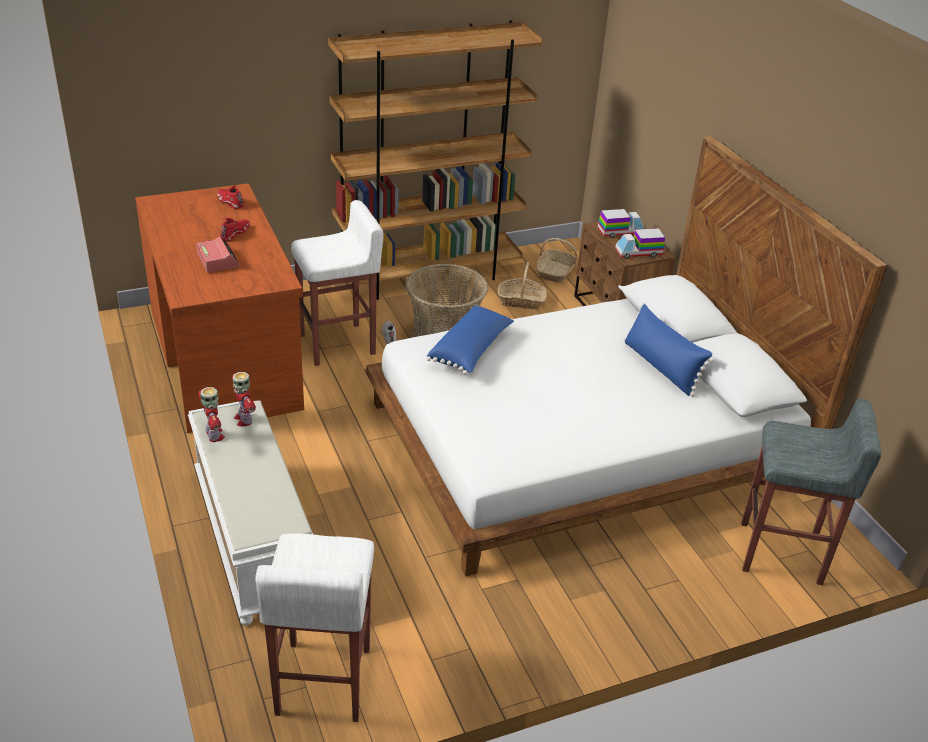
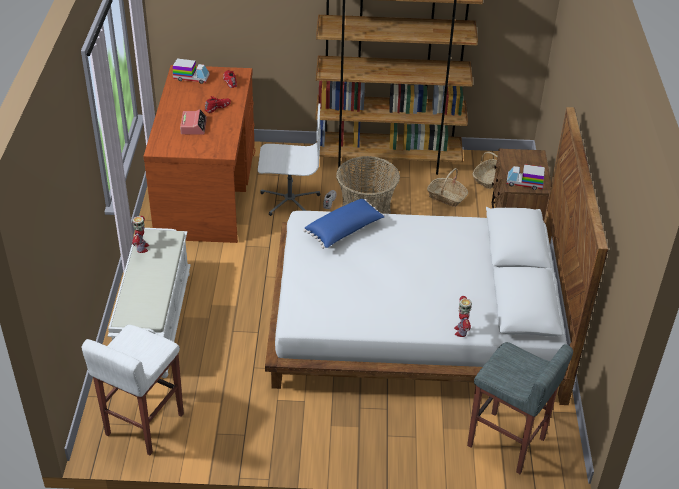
camera: 25 degrees right, 5 degrees up
toy robot [232,372,256,426] -> toy robot moved to [454,296,472,337]
white stool [291,200,384,366] -> white office chair [258,103,321,216]
toy truck [598,209,644,238] -> toy truck moved to [173,59,210,84]
blue pillow [624,303,714,397] -> none

